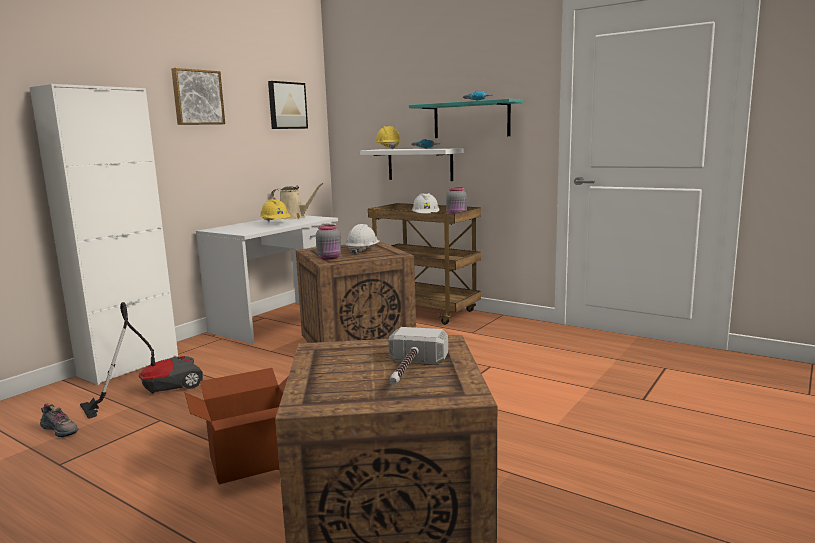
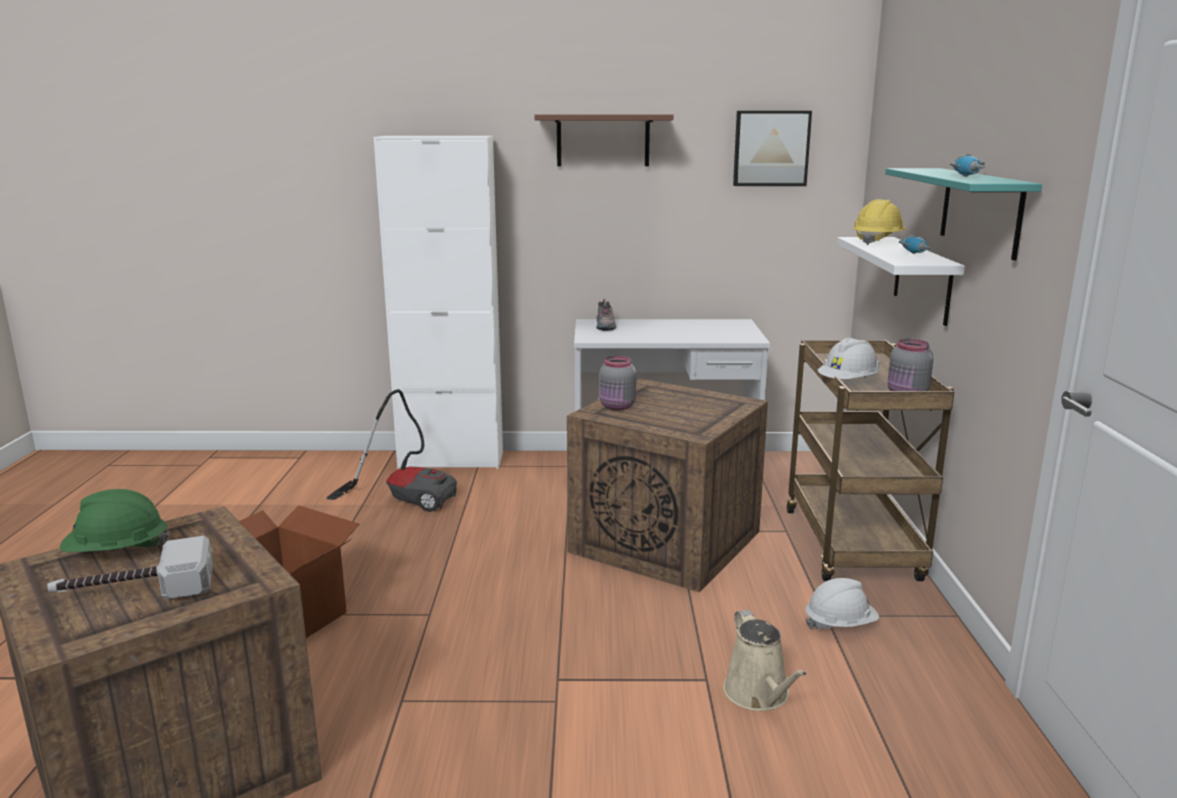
camera: 55 degrees right, 5 degrees up
shoe [40,403,78,437] -> shoe moved to [596,299,616,331]
picture [171,68,225,125] -> brown shelf [534,114,674,166]
yellow hard hat [260,199,290,222] -> none
beige watering can [271,183,324,219] -> beige watering can moved to [723,610,807,711]
white hard hat [346,224,379,255] -> white hard hat moved to [805,578,879,630]
none -> green hard hat [60,489,170,552]

